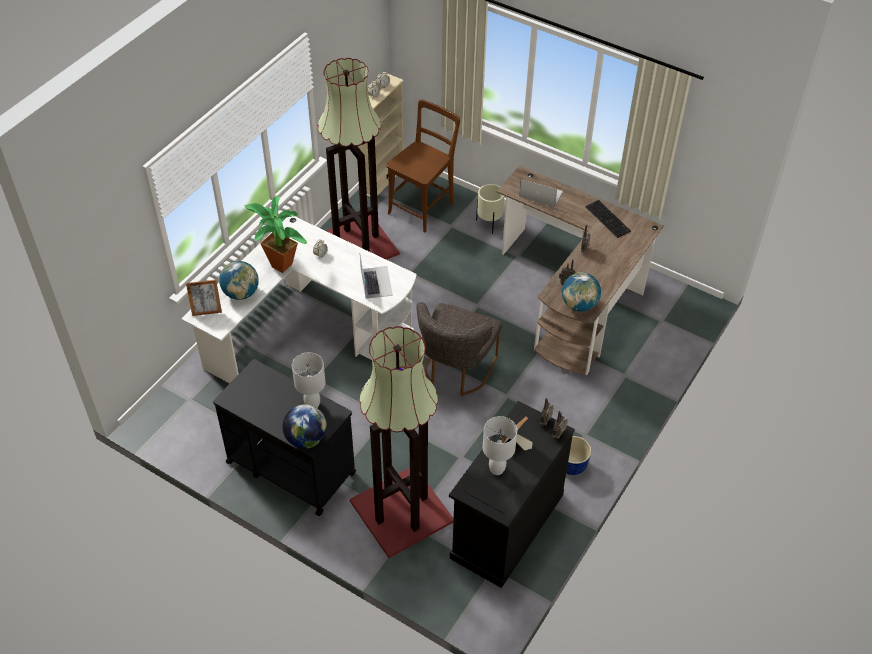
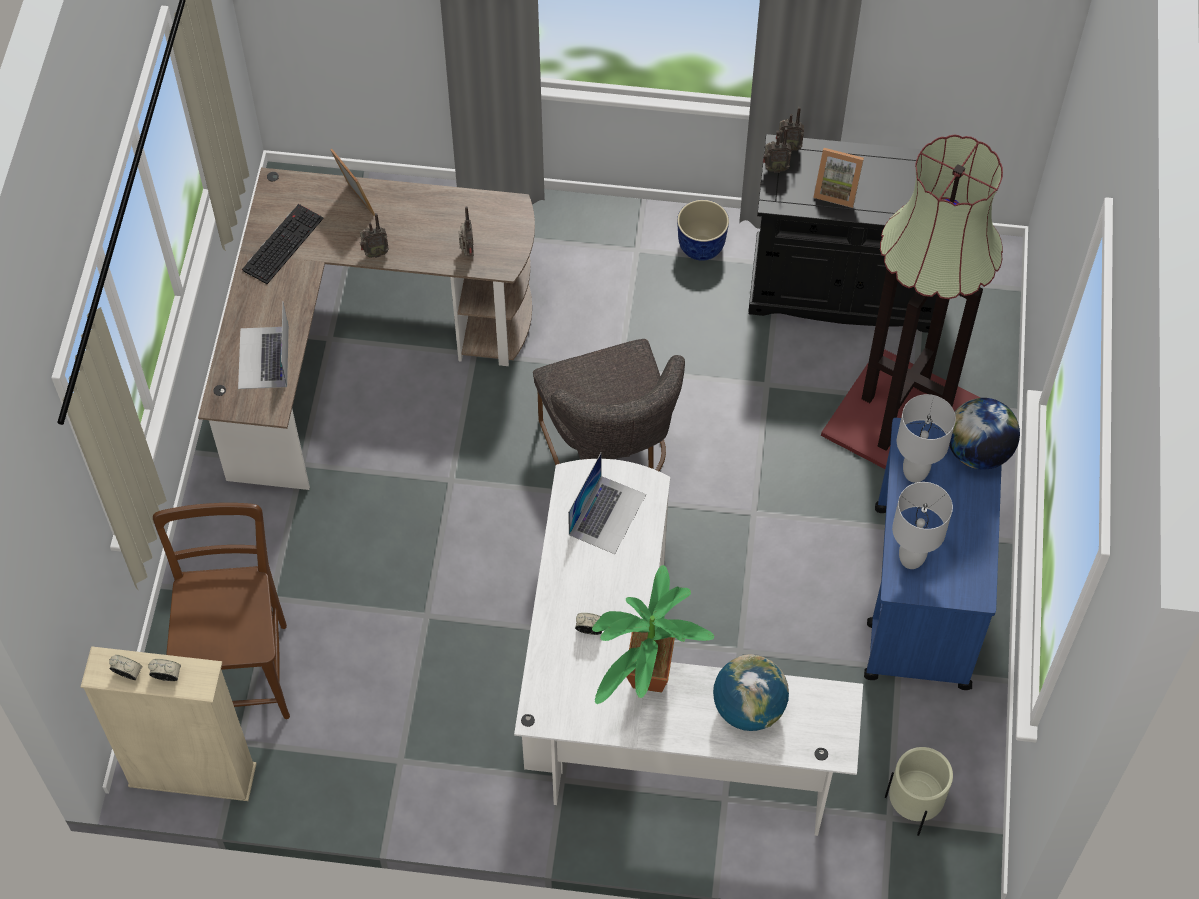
camera: 115 degrees left, 10 degrees up
picture frame [186,280,222,316] -> picture frame moved to [330,149,375,216]
black cart [213,359,356,516] -> blue cart [864,418,1002,690]
floor lamp [318,58,400,260] -> none
laptop [360,255,393,299] -> laptop turned 150 degrees clockwise [568,453,646,554]
brown chair [386,99,460,233] -> brown chair turned 75 degrees clockwise [153,503,290,719]
grey chair [416,302,502,396] -> grey chair turned 75 degrees clockwise [533,339,685,472]
beige planter [476,184,504,234] -> beige planter moved to [885,747,953,836]
white table lamp [483,416,517,475] -> white table lamp moved to [892,482,953,569]
globe [562,272,601,312] -> none

